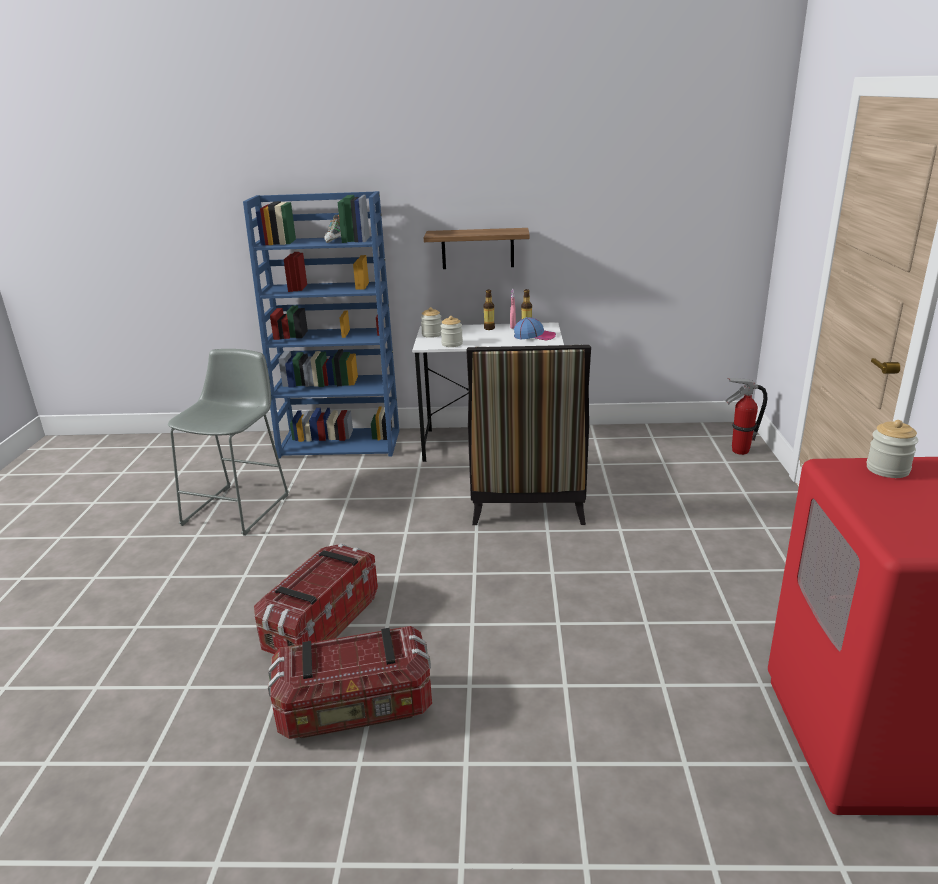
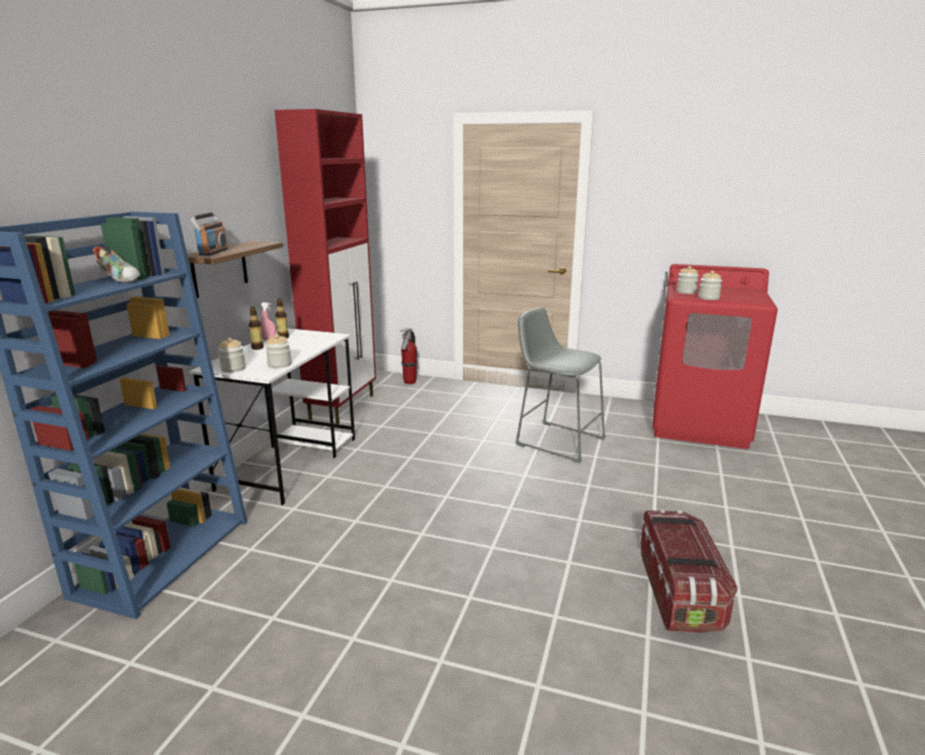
camera: 75 degrees left, 5 degrees down
grey stool [168,349,289,536] -> grey stool moved to [515,307,606,463]
storage box [254,544,378,654] -> none
chair [466,345,591,525] -> none
cap [514,317,556,340] -> none
none -> radio [190,212,228,256]
none -> red cabinet [274,109,376,424]
none -> jar [698,271,722,300]

